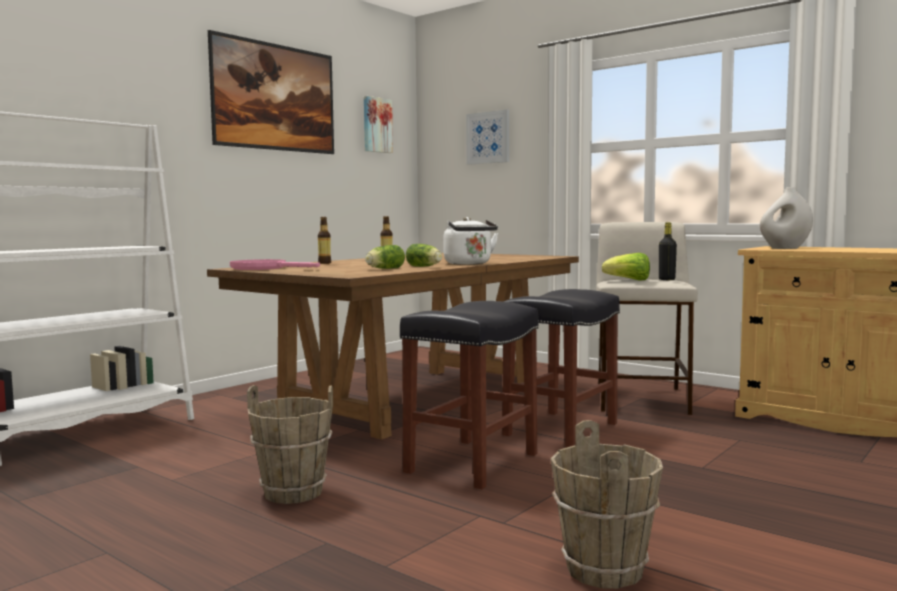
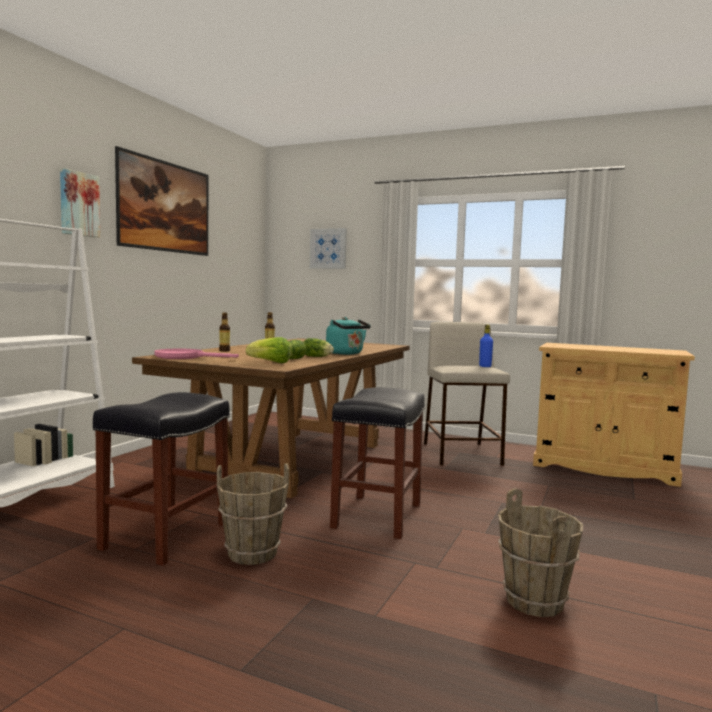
camera: 15 degrees left, 0 degrees up
picture [364,96,393,153] -> picture moved to [60,168,100,238]
white kettle [443,217,498,265] -> turquoise kettle [326,317,371,355]
black stool [502,289,620,448] -> black stool moved to [93,392,229,566]
lettuce [602,253,650,281] -> lettuce moved to [246,337,290,363]
black bottle [659,222,677,280] -> blue bottle [479,325,493,367]
white vase [760,187,813,249] -> none

